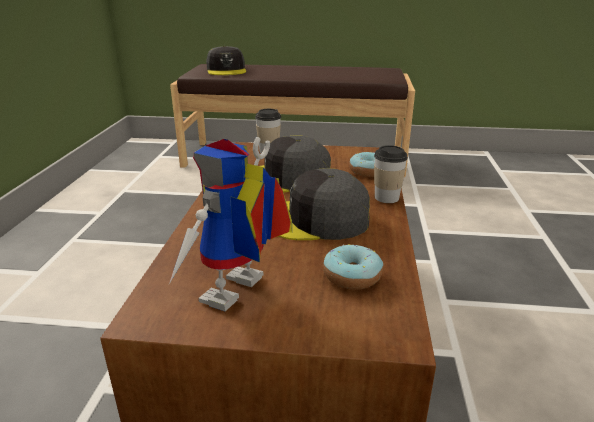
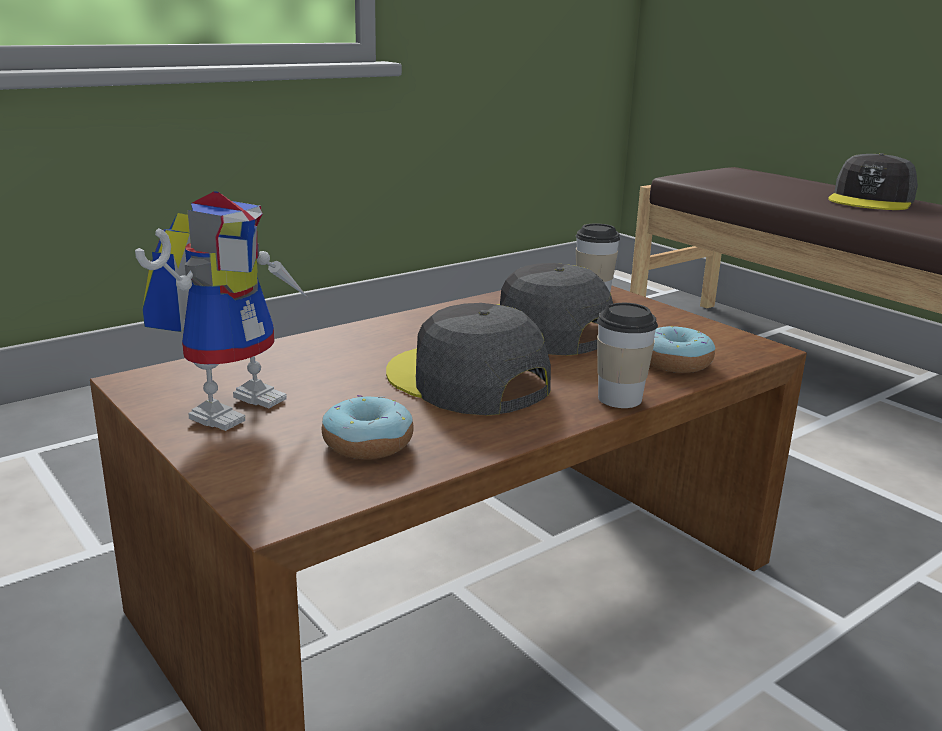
camera: 45 degrees right, 5 degrees down
toy robot [168,137,292,311] -> toy robot turned 135 degrees clockwise [135,191,307,431]
grey cap [206,46,246,75] -> grey cap moved to [828,153,918,210]

